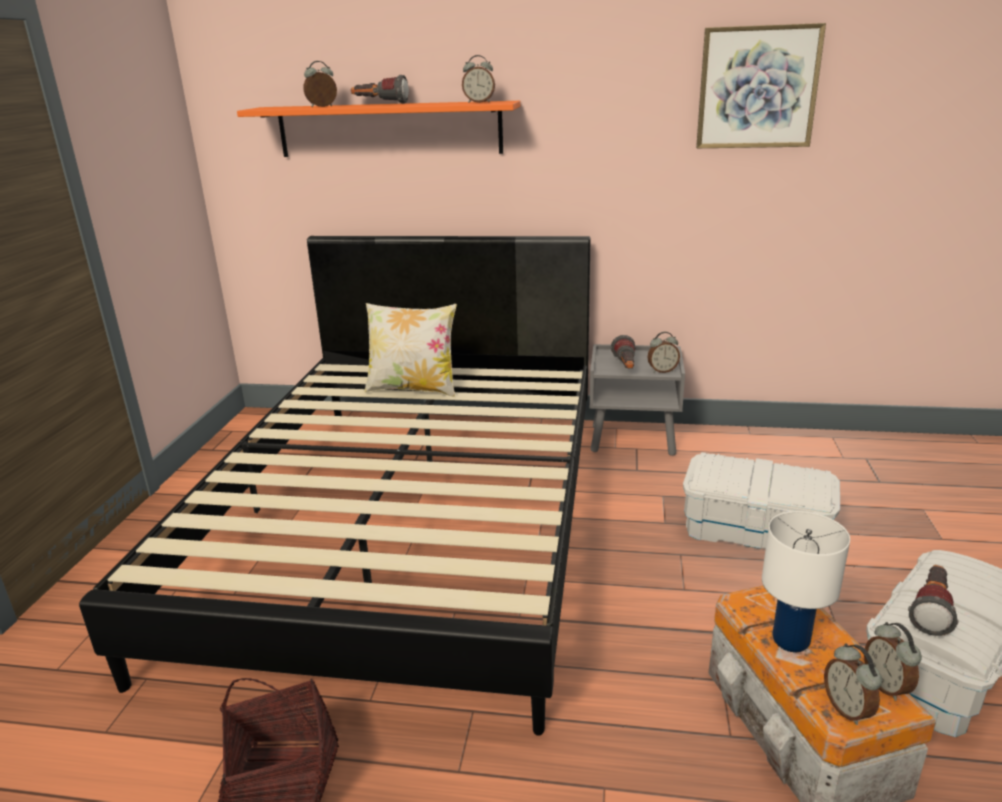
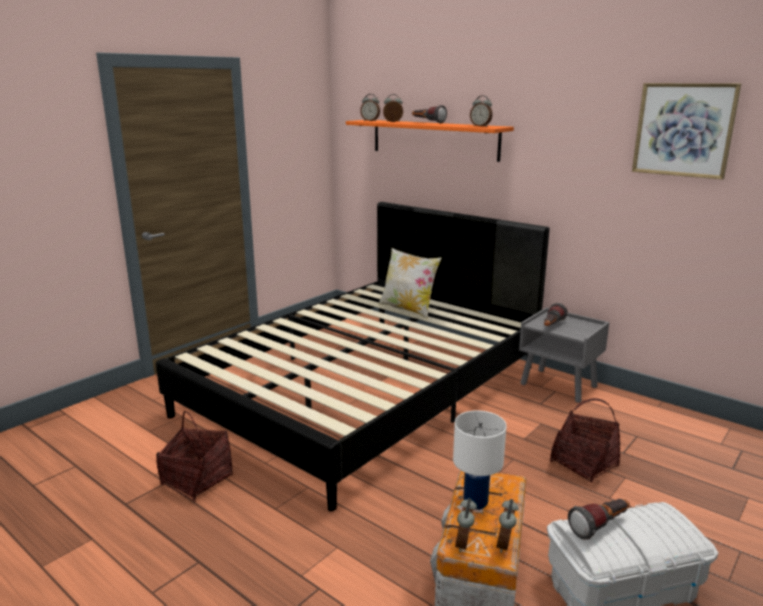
camera: 30 degrees right, 5 degrees down
alarm clock [647,332,680,373] -> alarm clock moved to [360,94,380,121]
white storage box [683,452,840,549] -> basket [550,398,620,483]

